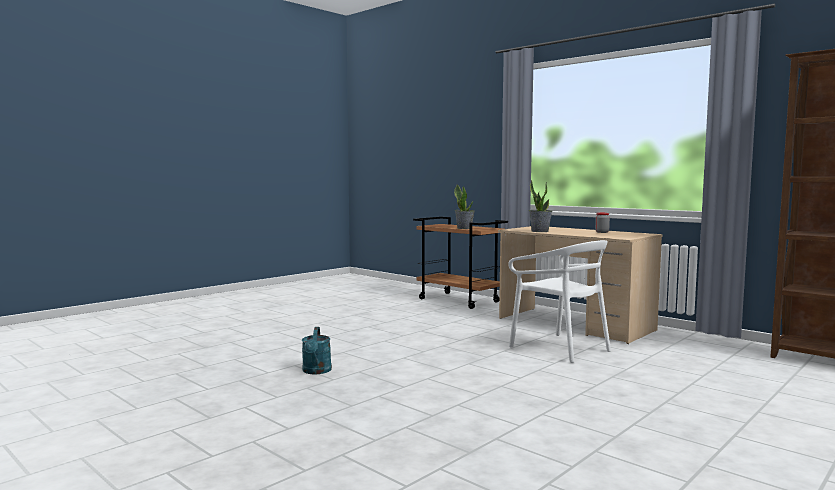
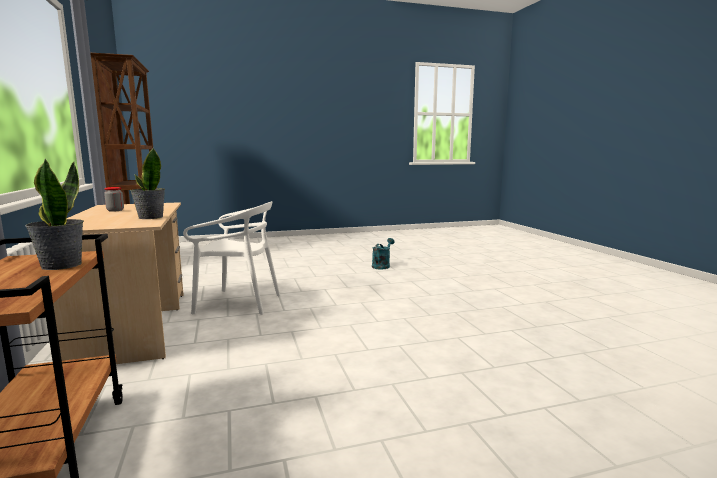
camera: 150 degrees left, 5 degrees up
turquoise watering can [302,327,332,374] -> turquoise watering can moved to [372,238,395,269]
white chair [508,240,611,363] -> white chair turned 105 degrees clockwise [183,201,280,315]

